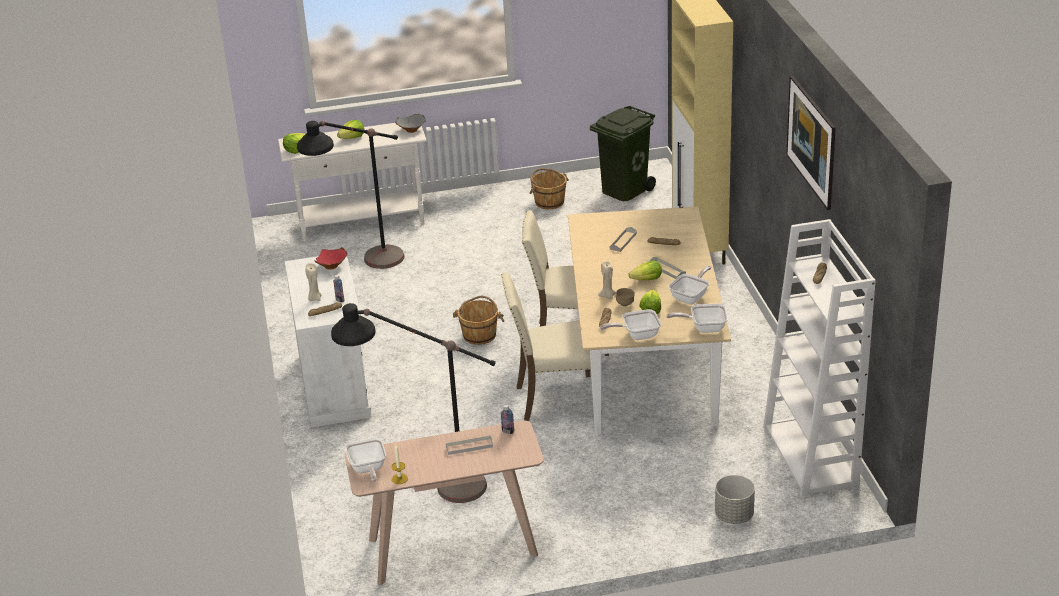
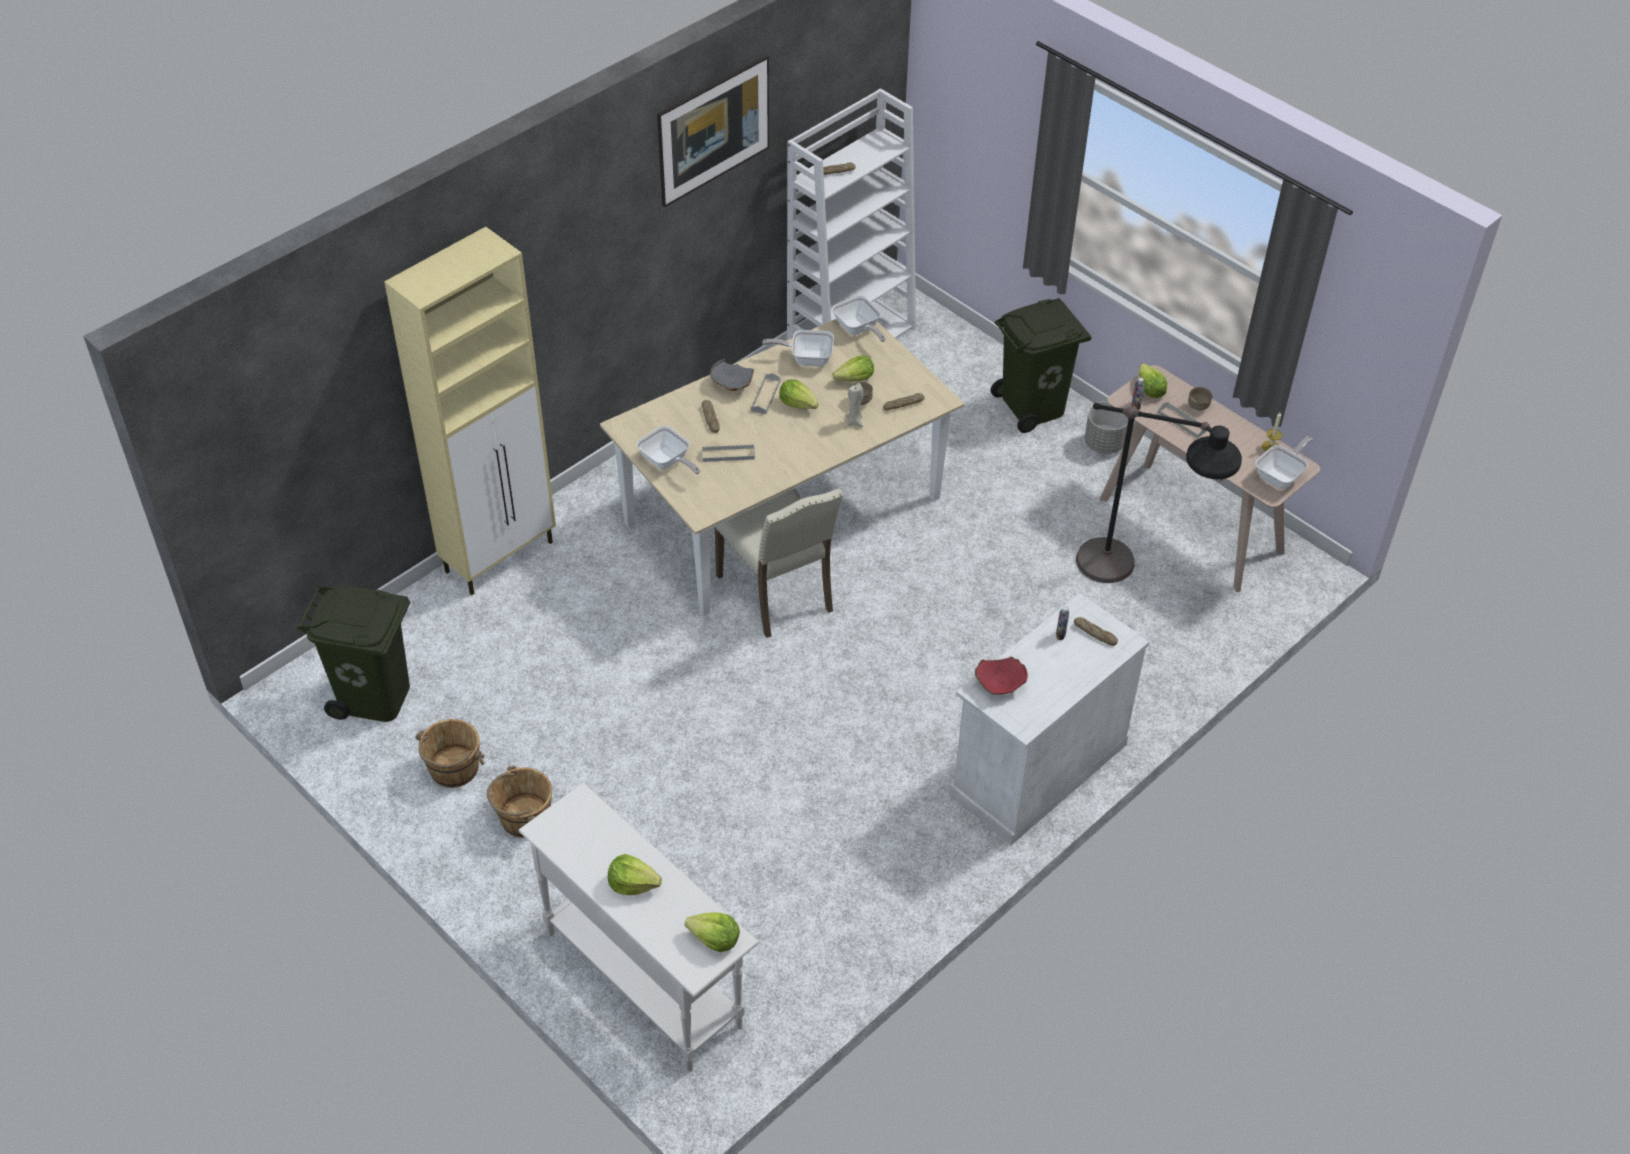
camera: 125 degrees left, 15 degrees up
black floor lamp [297,121,404,269] -> none
beige candle [306,263,321,301] -> none
grey bowl [395,114,426,133] -> grey bowl moved to [710,359,754,391]
brown bucket [452,296,504,345] -> brown bucket moved to [487,765,552,838]
beige chair [501,272,602,421] -> none
frying pan [600,309,661,340] -> frying pan moved to [636,426,700,474]
grey planter [715,475,755,524] -> grey planter moved to [1085,401,1129,454]
none -> green trash can [990,298,1092,433]
none -> lettuce [1139,363,1167,398]
none -> brown bowl [1188,387,1212,410]

